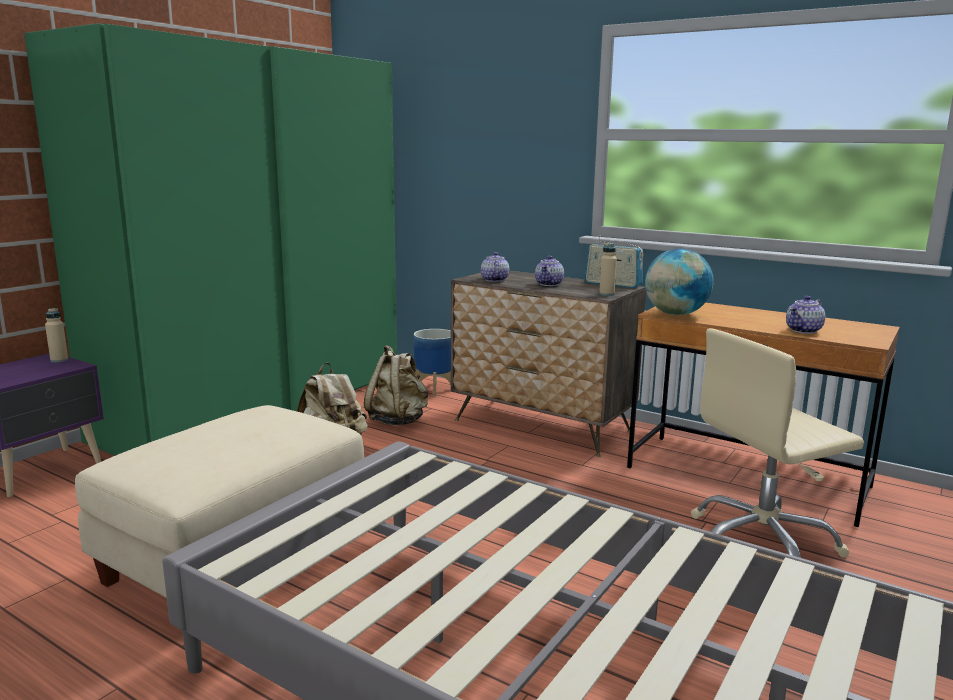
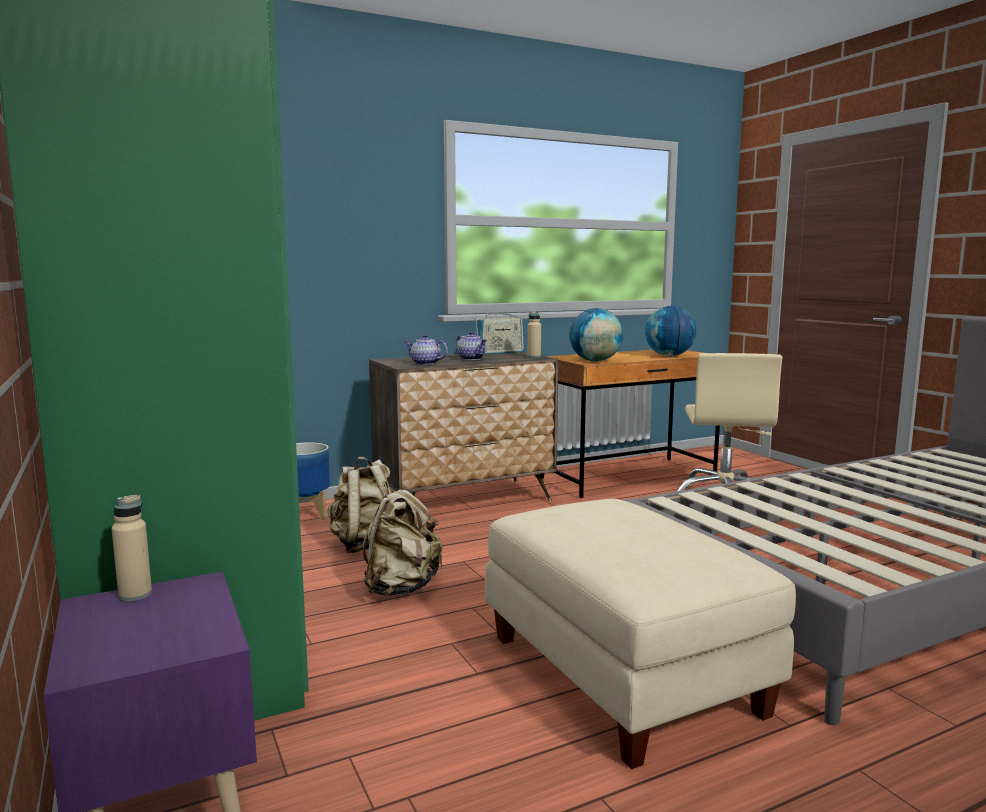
camera: 60 degrees left, 5 degrees down
teapot [786,296,825,334] -> globe [645,306,696,356]

